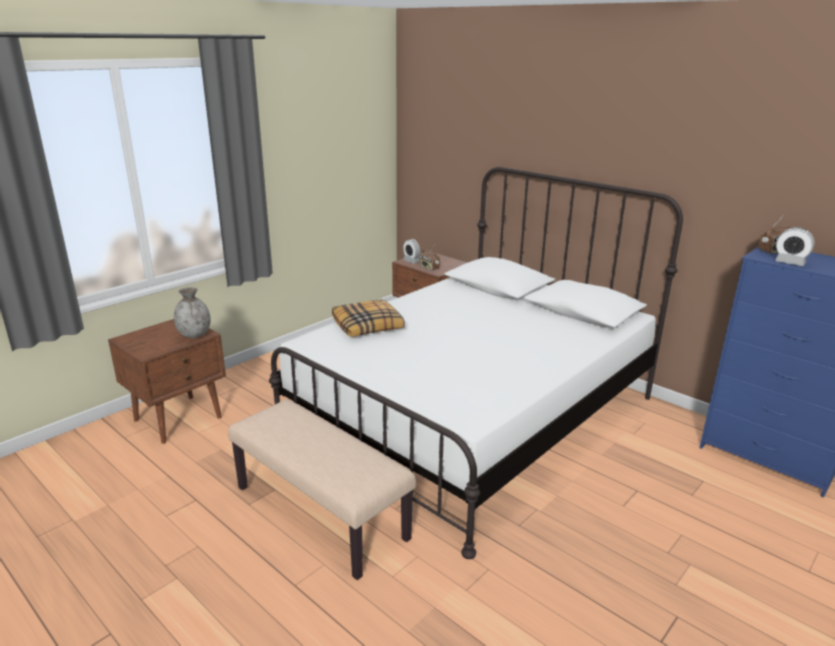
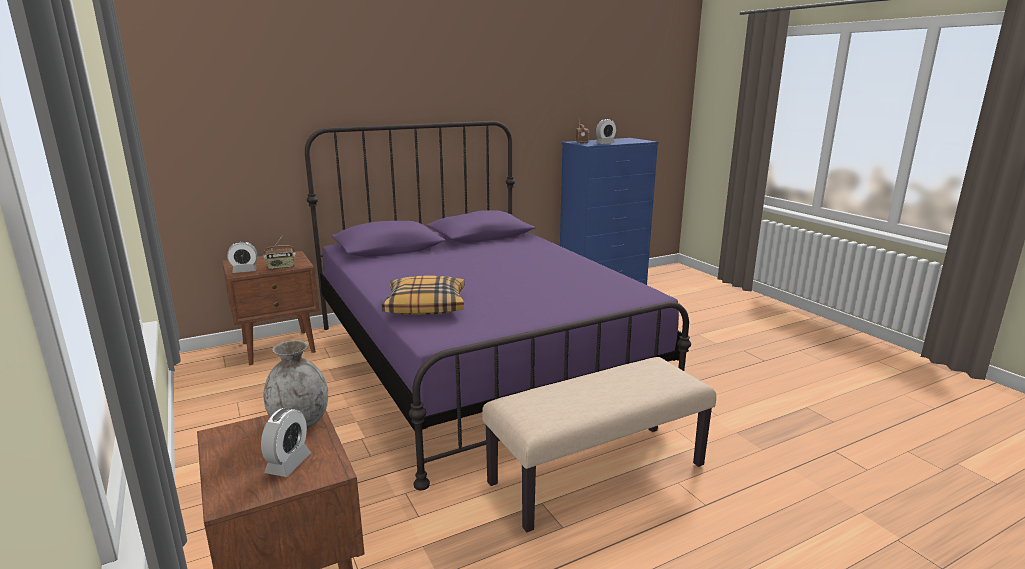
camera: 70 degrees left, 5 degrees down
white bed [269,167,683,559] -> purple bed [305,121,691,490]
none -> alarm clock [261,408,311,477]

